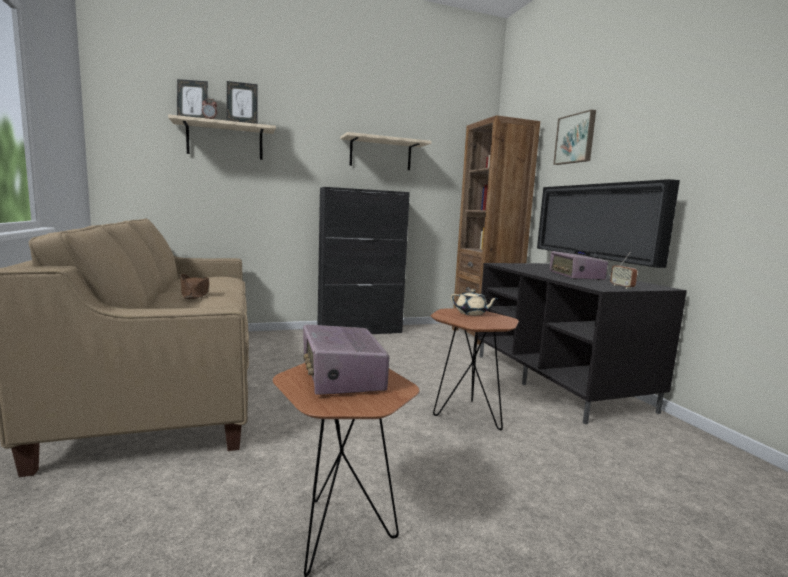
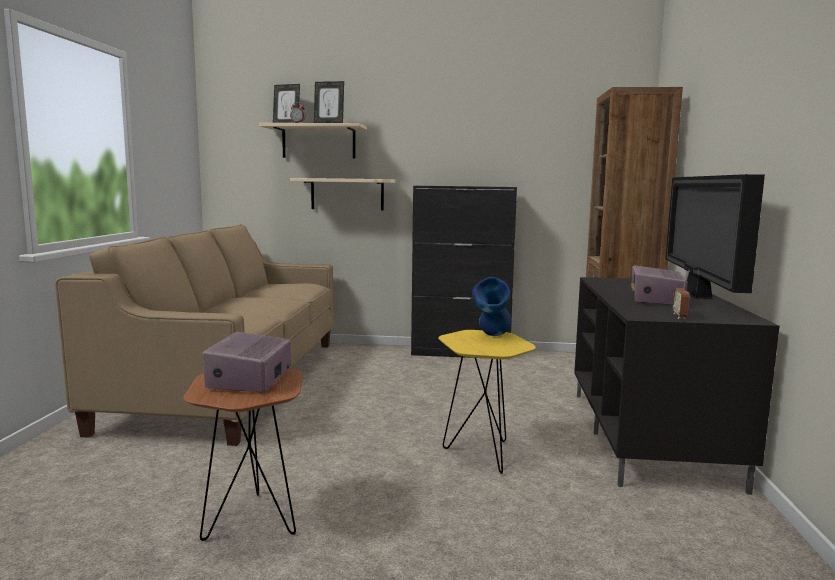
camera: 25 degrees right, 0 degrees up
brown hat [180,274,209,299] -> none
beige shelf [340,132,432,170] -> beige shelf moved to [290,178,395,211]
brown side table [431,308,519,430] -> yellow side table [438,330,536,474]
beige teapot [451,289,499,315] -> blue vase [472,277,512,336]
picture [553,110,596,165] -> none

